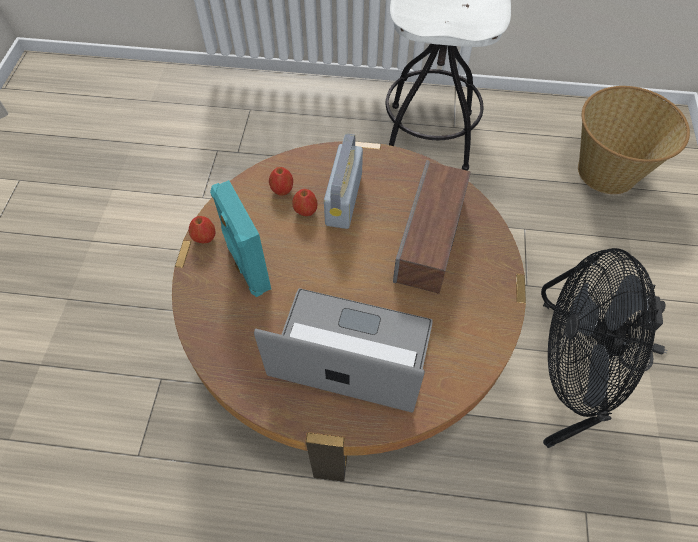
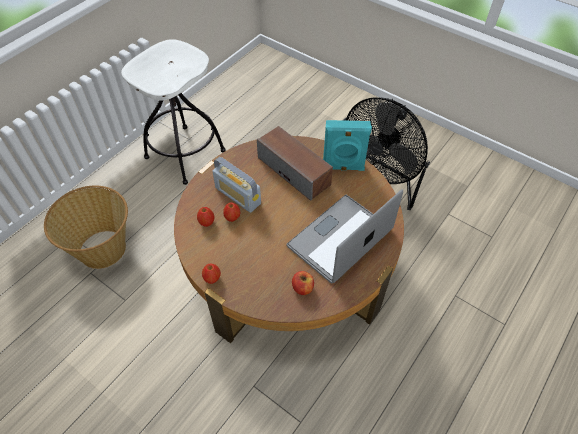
camera: 60 degrees left, 5 degrees down
turquoise speaker [210,180,271,297] -> turquoise speaker moved to [323,120,372,171]
basket [578,86,690,194] -> basket moved to [44,186,128,269]
none -> apple [292,271,314,295]

